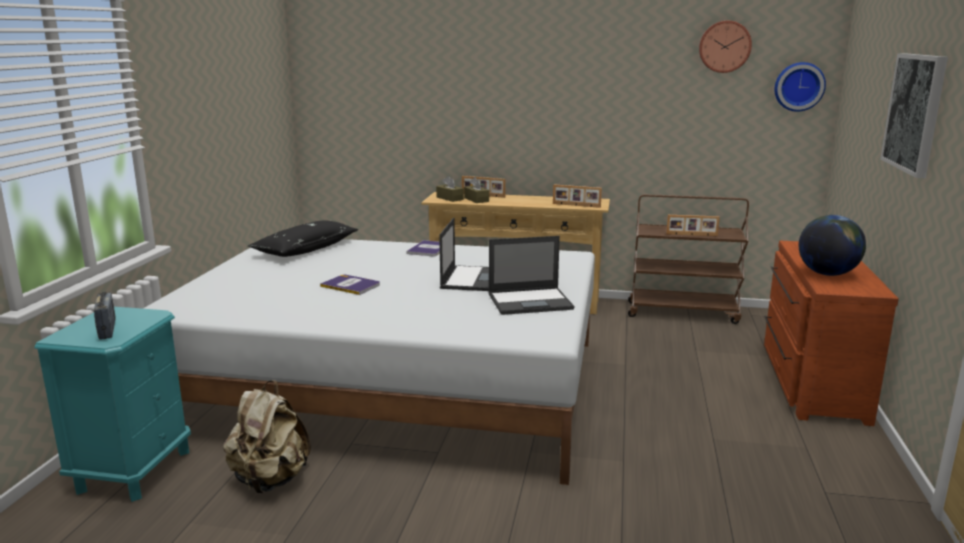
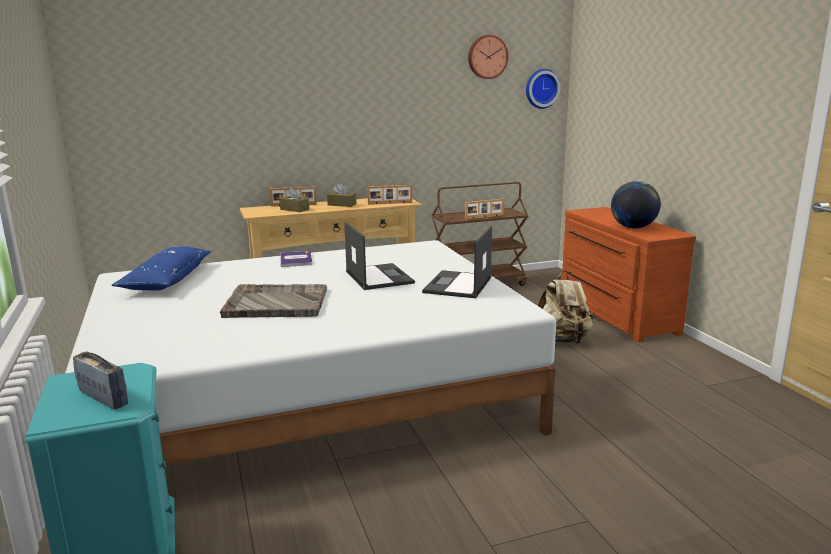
camera: 30 degrees left, 0 degrees up
beige backpack [223,380,311,493] -> beige backpack moved to [538,271,593,344]
black pillow [248,221,358,257] -> blue pillow [112,246,211,291]
book [320,275,380,295] -> grey tray [220,284,327,318]
brown tissue box [436,176,464,202] -> brown tissue box moved to [327,183,356,207]
laptop [489,236,574,315] -> laptop turned 150 degrees clockwise [422,226,492,298]
picture [880,53,948,178] -> none

